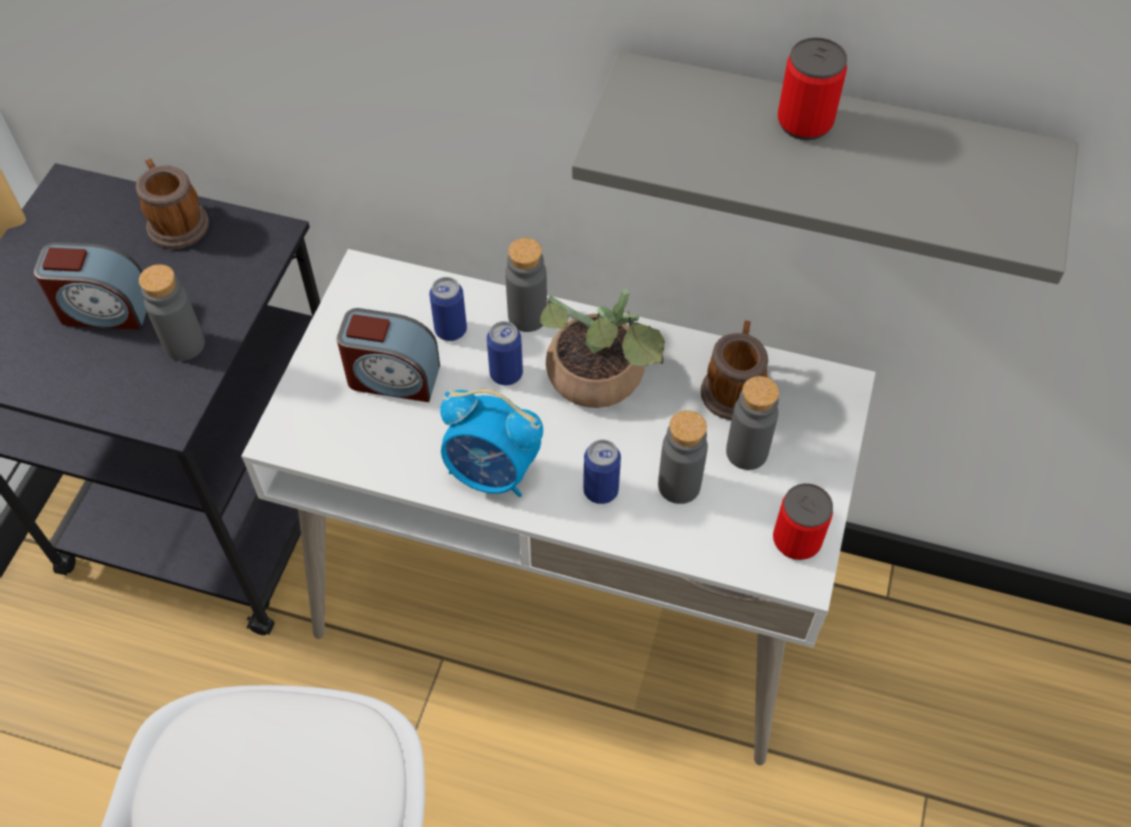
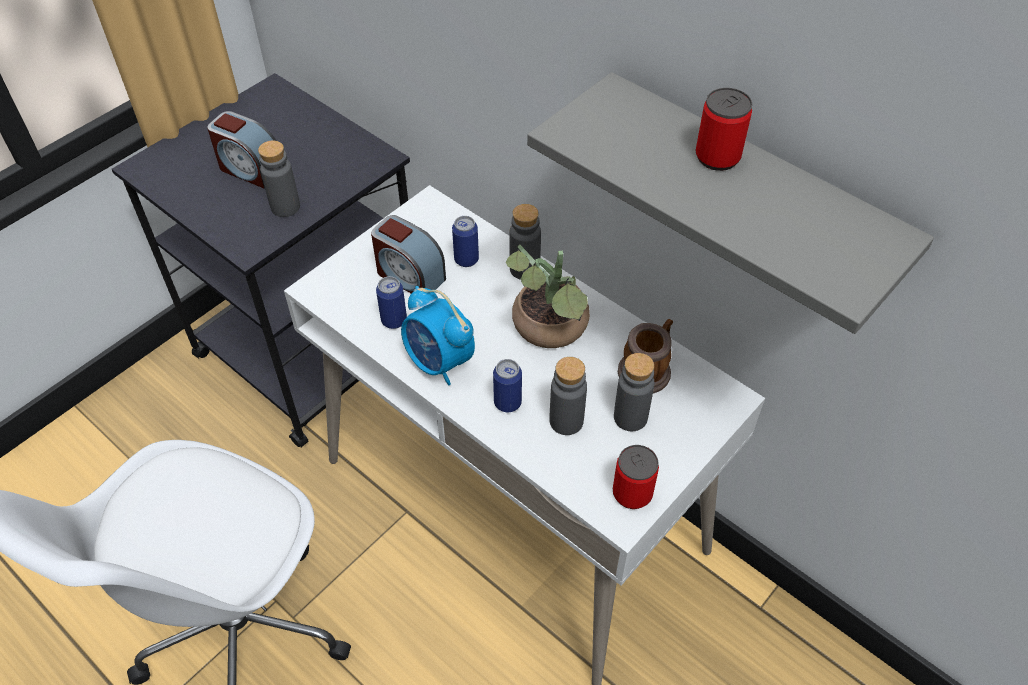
camera: 25 degrees right, 5 degrees down
mug [136,159,209,249] -> none
can [487,321,523,385] -> can moved to [376,276,407,329]

